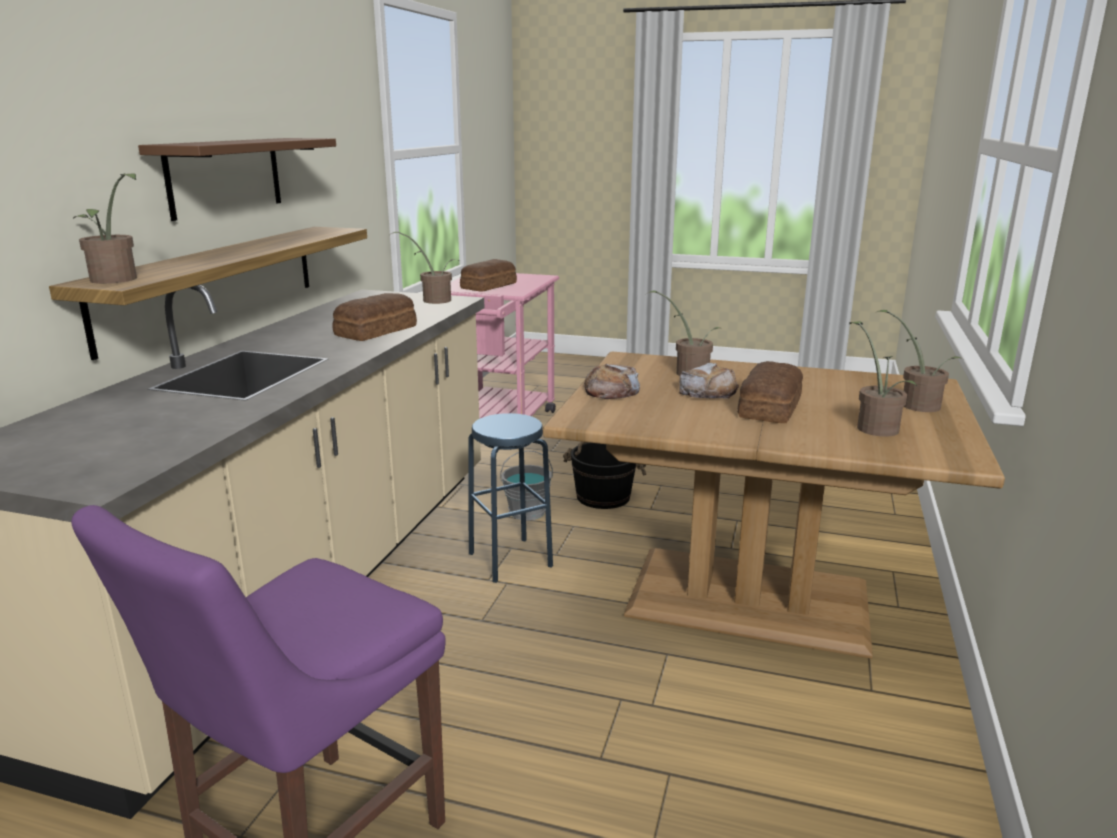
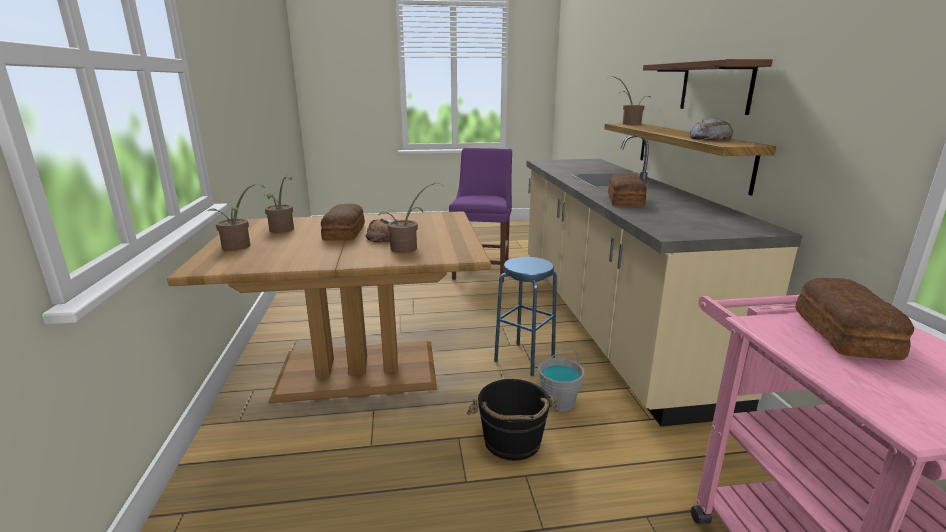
camera: 155 degrees right, 0 degrees up
potted plant [391,232,458,304] -> none
bread [584,364,640,399] -> bread moved to [690,118,733,140]

